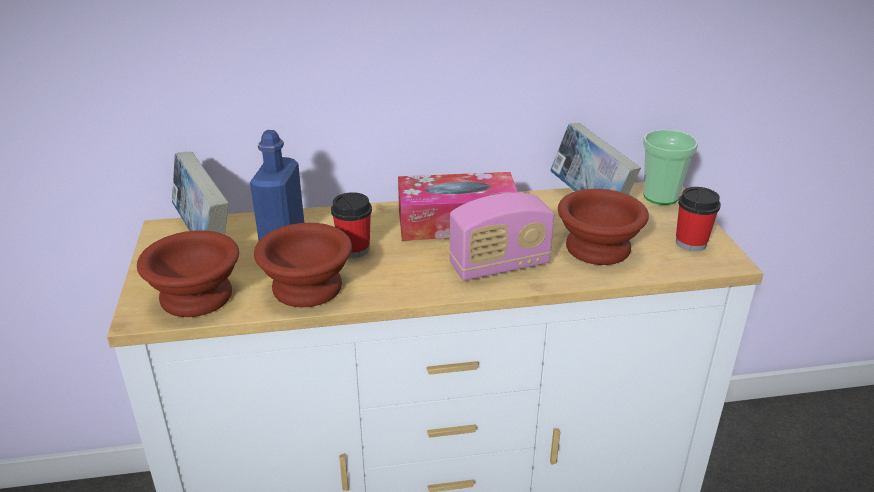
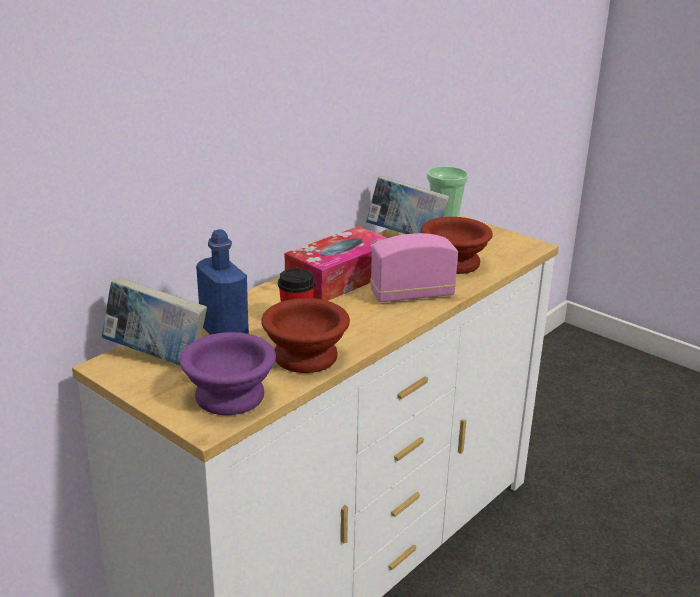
camera: 40 degrees left, 5 degrees down
brown bowl [137,230,239,317] -> purple bowl [180,332,276,415]
radio [449,193,554,281] -> radio turned 135 degrees counterclockwise [370,233,458,302]
cup [676,187,721,251] -> none

